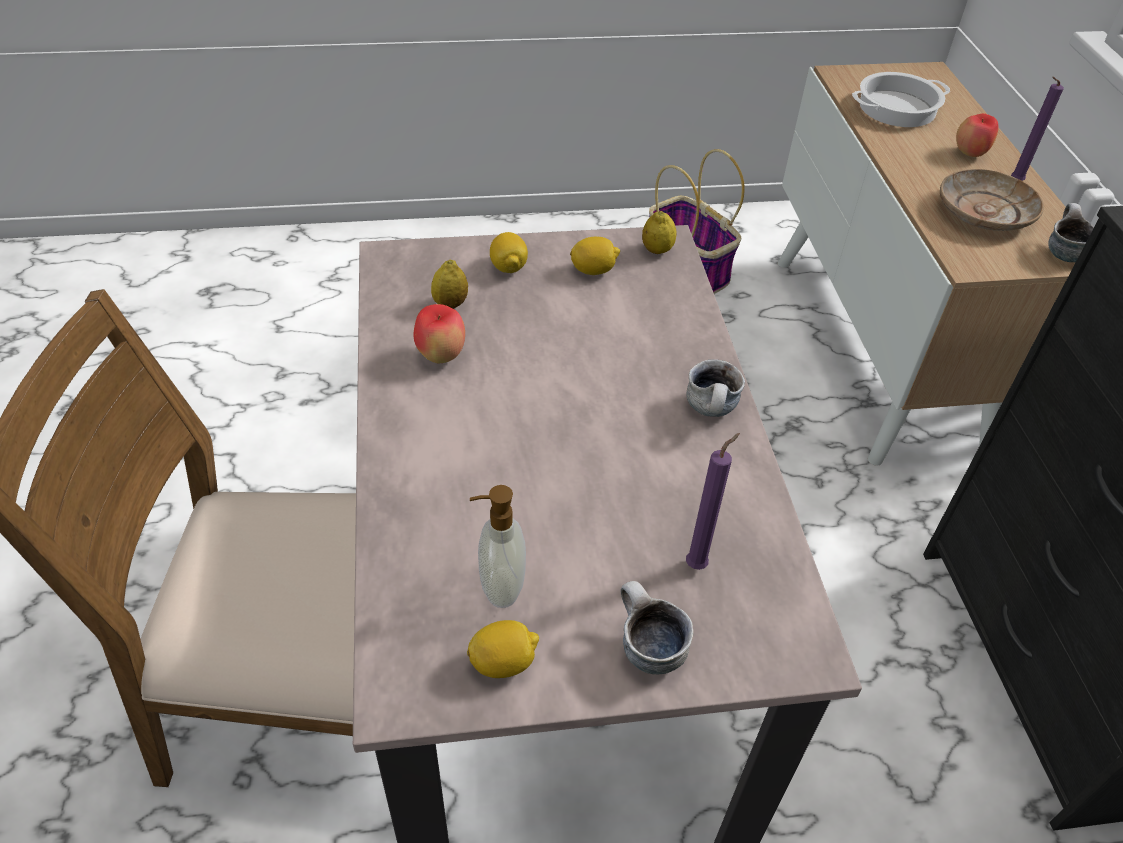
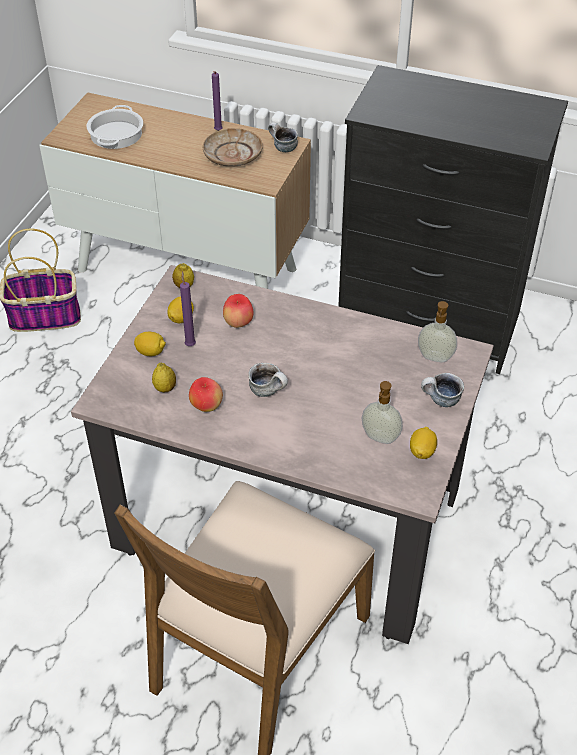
camera: 60 degrees left, 0 degrees up
mug [686,359,745,417] -> mug moved to [248,363,288,397]
purple candle [686,433,740,570] -> purple candle moved to [180,271,196,346]
apple [956,113,998,157] -> apple moved to [223,294,254,328]
none -> soap dispenser [418,301,457,362]

